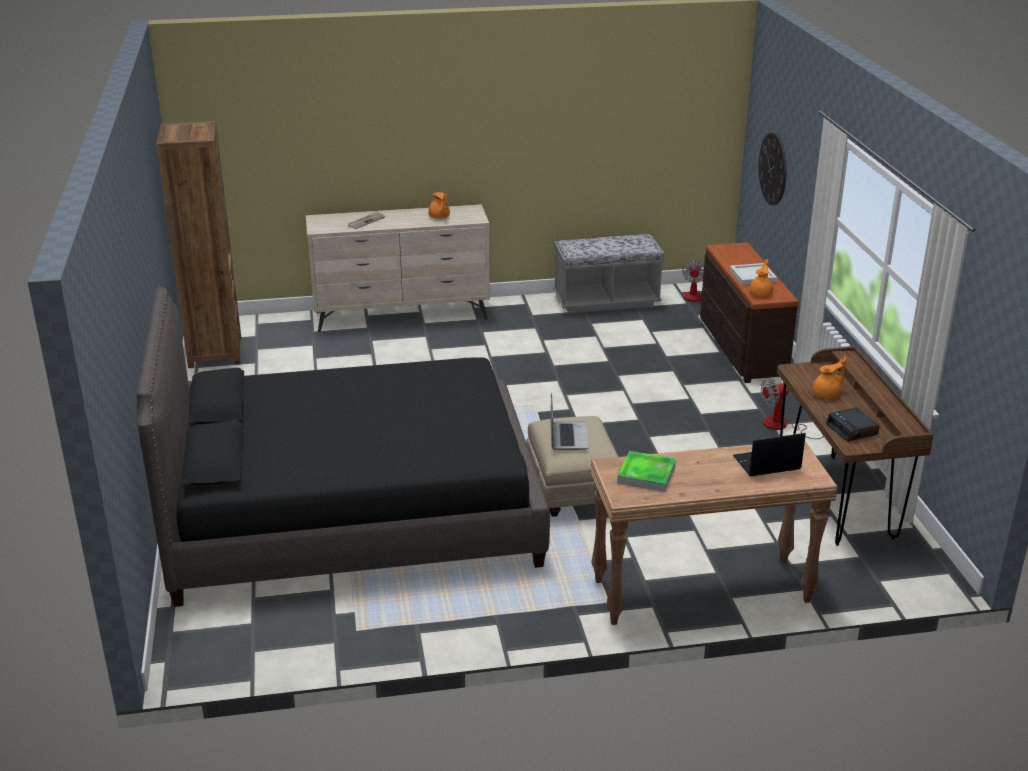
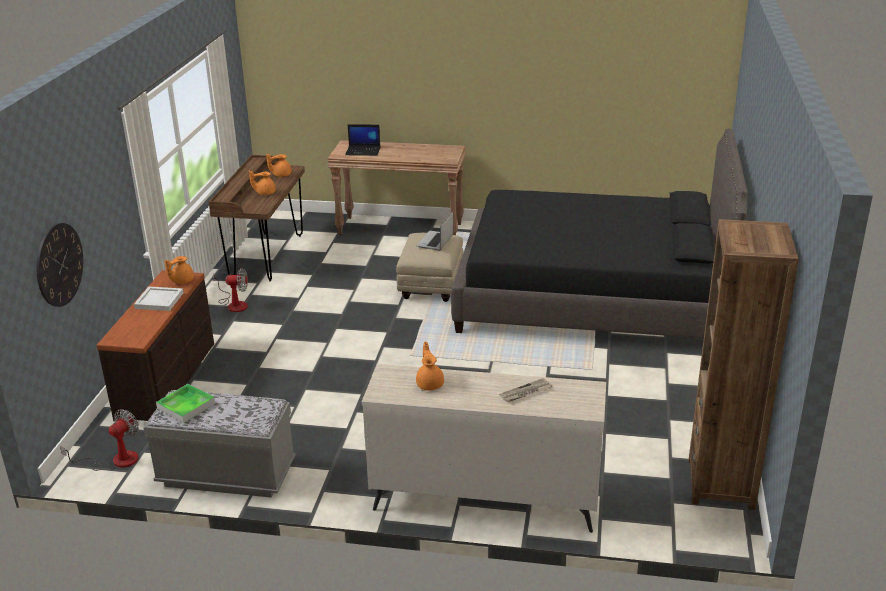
camera: 160 degrees left, 0 degrees up
tray [617,451,676,492] -> tray moved to [156,384,215,423]
alarm clock [826,408,880,442] -> orange teapot [266,154,291,177]

